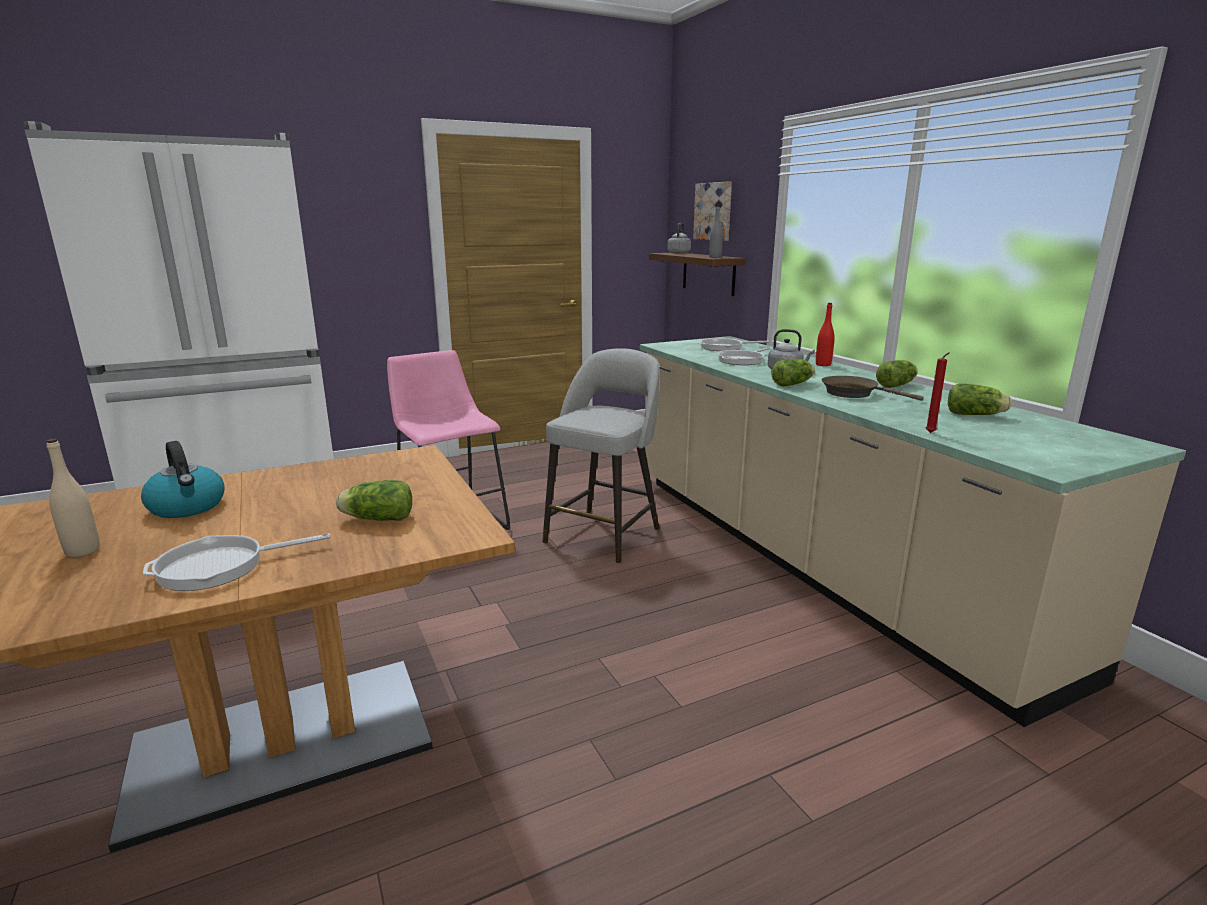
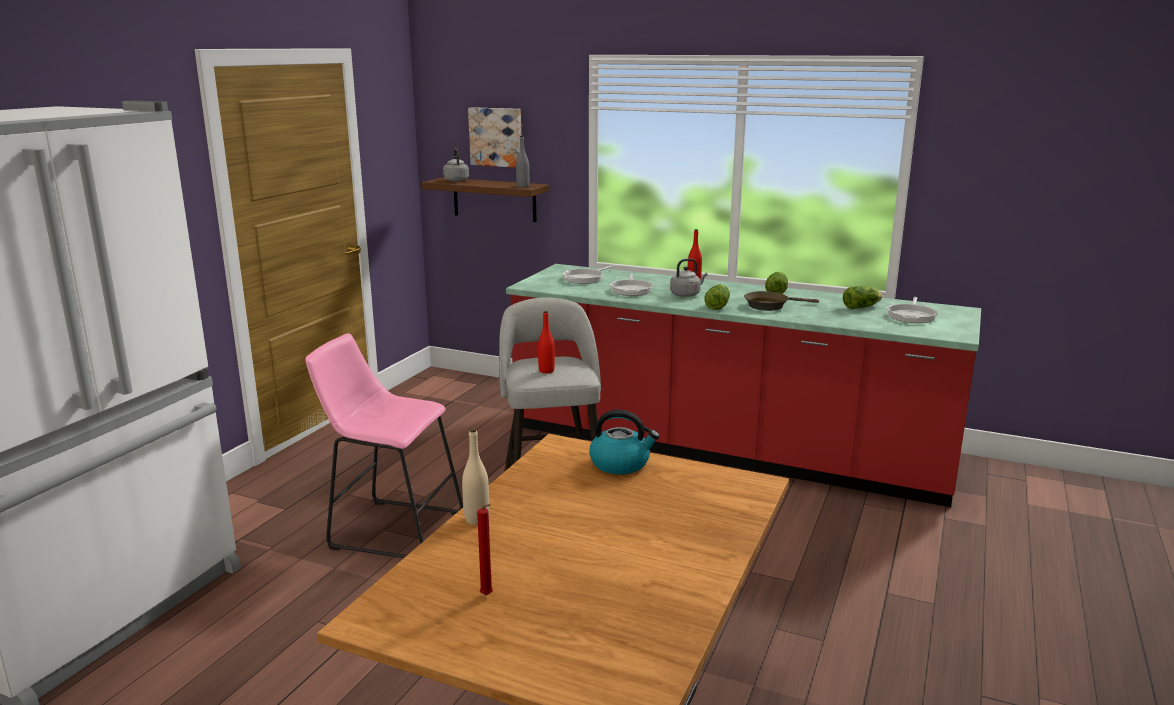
camera: 40 degrees left, 0 degrees up
beige bottle [46,439,100,557] -> beige bottle moved to [462,428,489,525]
kettle [141,441,225,518] -> kettle moved to [589,410,660,475]
frying pan [143,533,331,591] -> frying pan moved to [886,297,939,323]
lettuce [336,480,412,521] -> none
beige counter [640,336,1186,727] -> red counter [506,264,981,507]
red candle [926,352,950,433] -> red candle moved to [477,504,493,595]
none -> red bottle [538,311,555,373]

